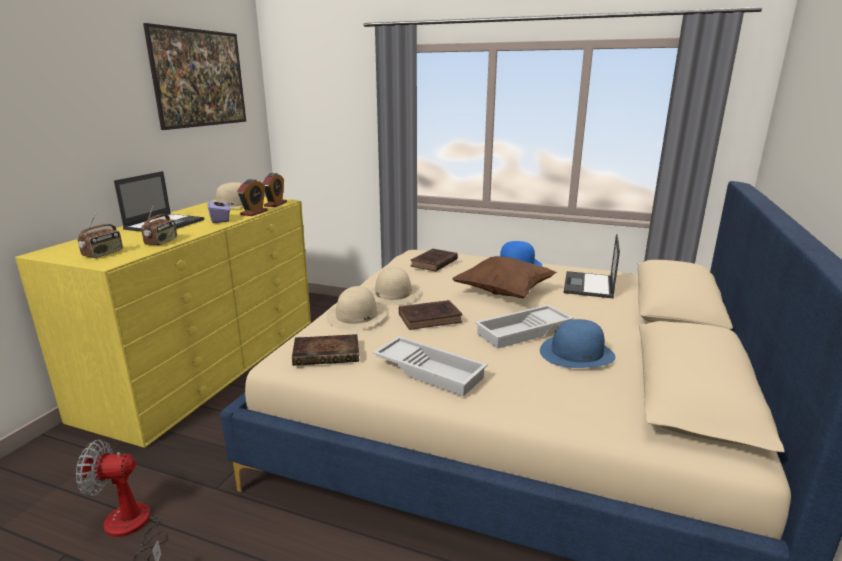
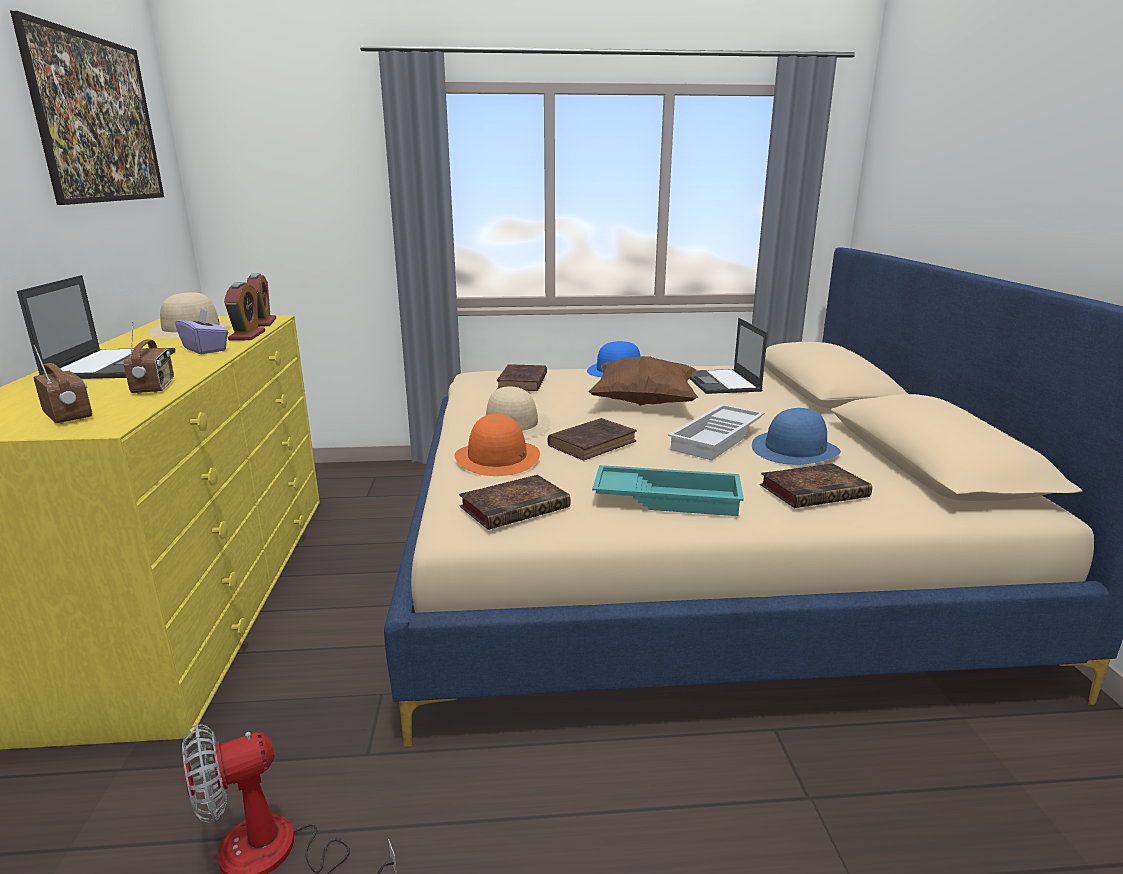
camera: 25 degrees left, 0 degrees up
radio [77,213,123,258] -> radio turned 45 degrees counterclockwise [34,344,92,424]
beige hat [326,286,386,331] -> orange hat [454,414,540,476]
white tray [373,336,488,397] -> turquoise tray [592,465,744,516]
none -> book [760,464,872,508]

